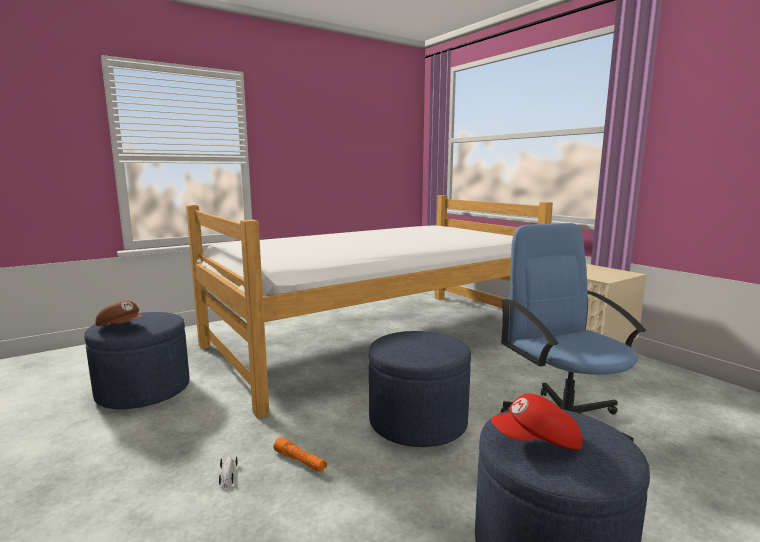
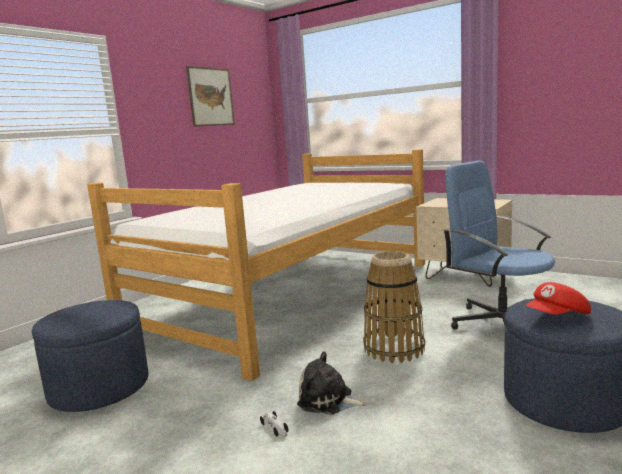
camera: 20 degrees left, 0 degrees up
brown cap [95,300,145,326] -> none
orange flashlight [273,437,327,473] -> plush toy [297,351,367,415]
blue ottoman [369,331,471,447] -> basket [363,251,425,363]
none -> picture [186,66,235,127]

